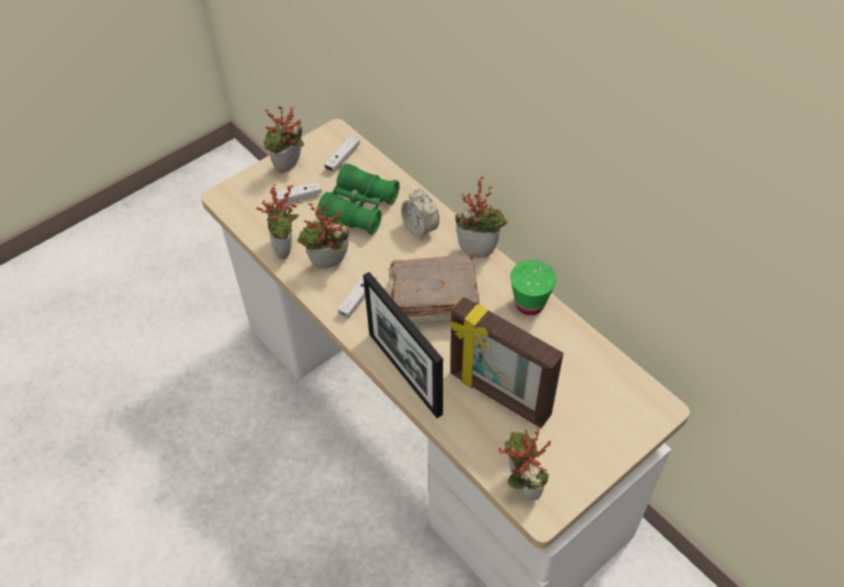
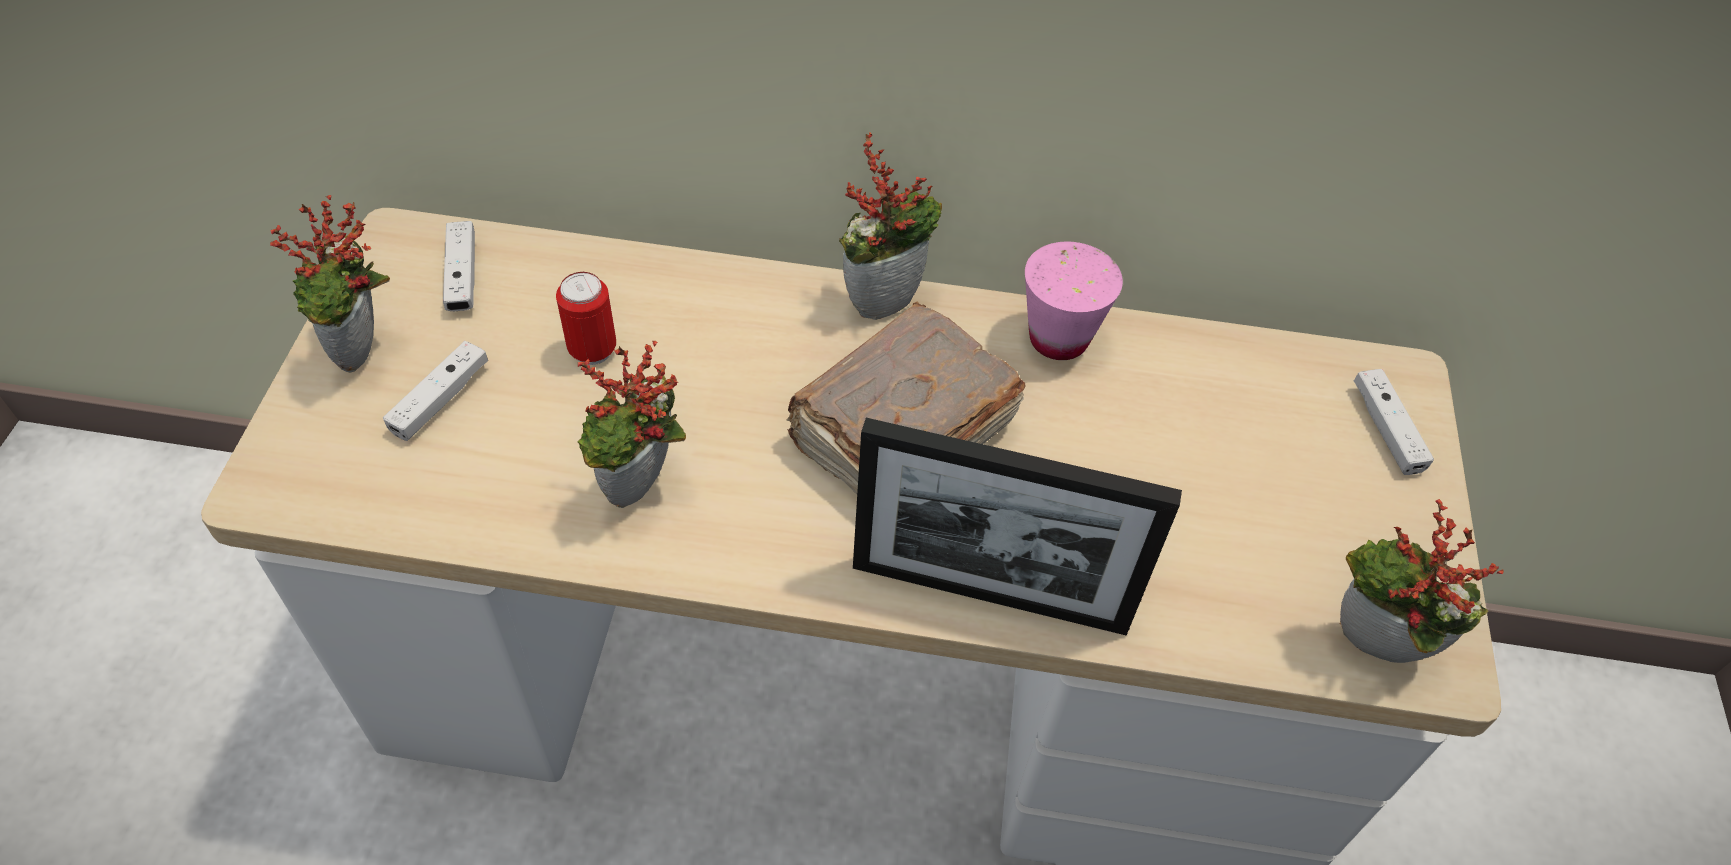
camera: 45 degrees left, 0 degrees up
potted plant [256,184,300,259] -> none
green binoculars [317,164,400,235] -> can [556,272,616,365]
white game controller [338,273,376,319] -> white game controller moved to [1354,369,1434,475]
alarm clock [401,188,439,240] -> none
picture frame [449,297,563,428] -> none
green cup [510,260,557,315] -> pink cup [1025,242,1123,360]

